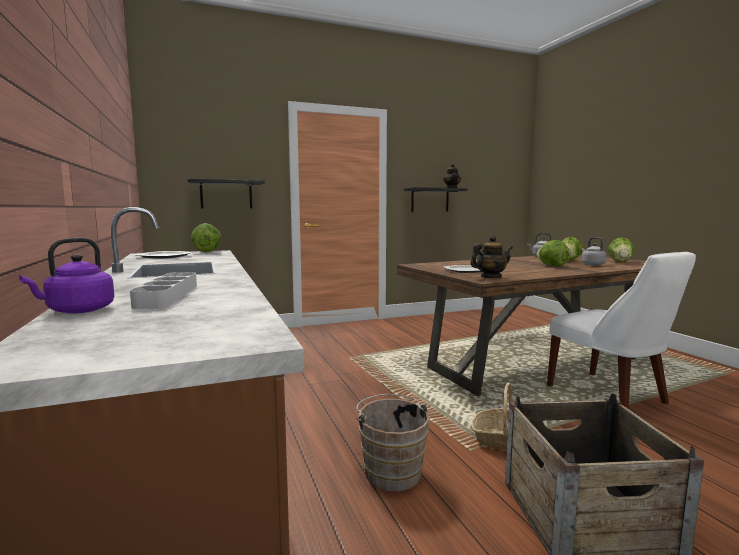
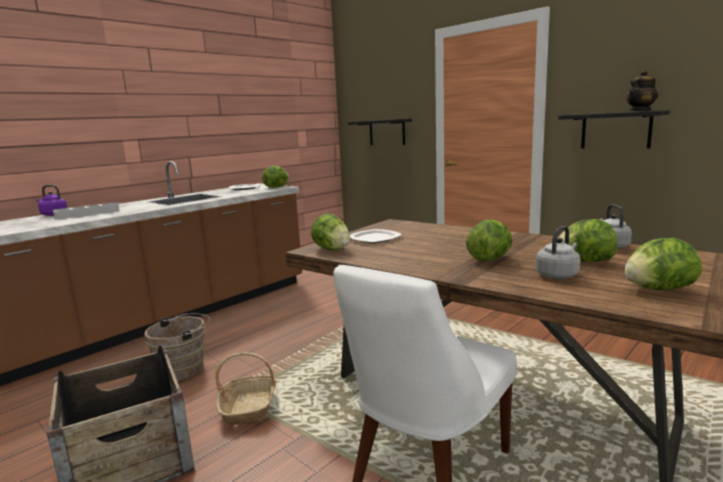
camera: 65 degrees right, 5 degrees up
teapot [470,235,513,278] -> lettuce [311,214,350,251]

